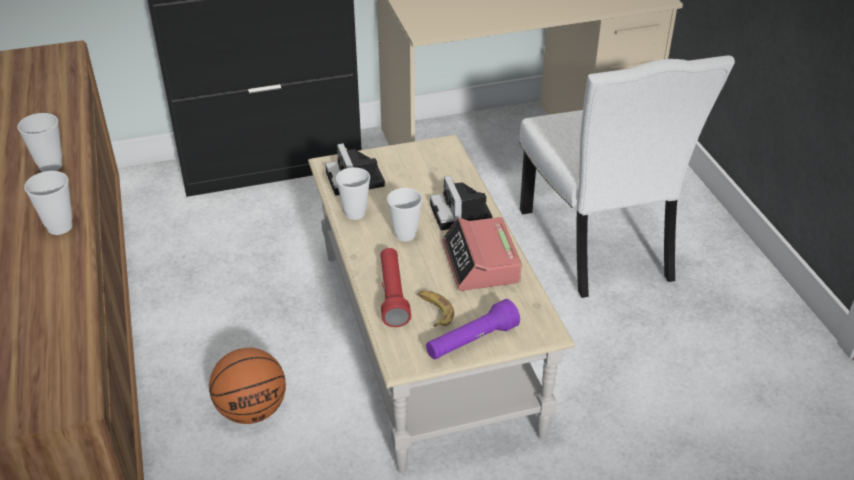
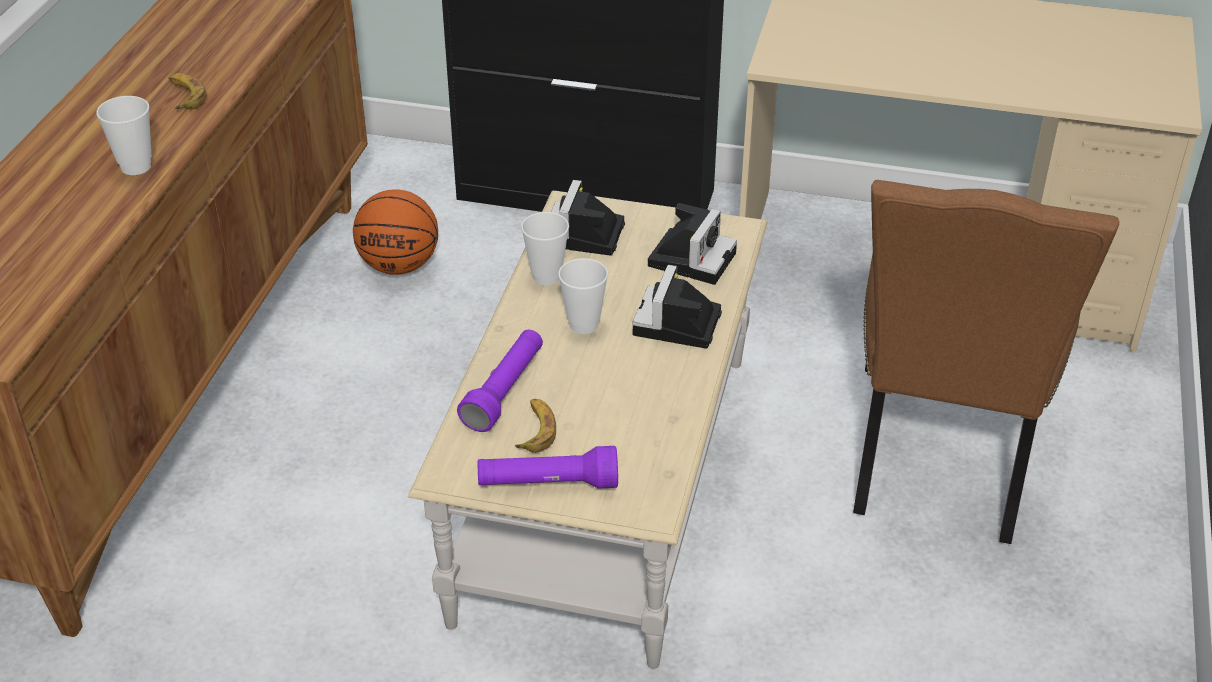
camera: 30 degrees right, 0 degrees up
cup [17,113,62,172] -> banana [168,73,207,110]
basketball [209,348,286,424] -> basketball moved to [353,189,438,275]
red flashlight [380,248,411,327] -> purple flashlight [457,330,543,432]
alarm clock [442,217,522,291] -> none
white chair [519,55,735,298] -> brown chair [853,180,1119,544]
none -> camera [648,203,737,285]

